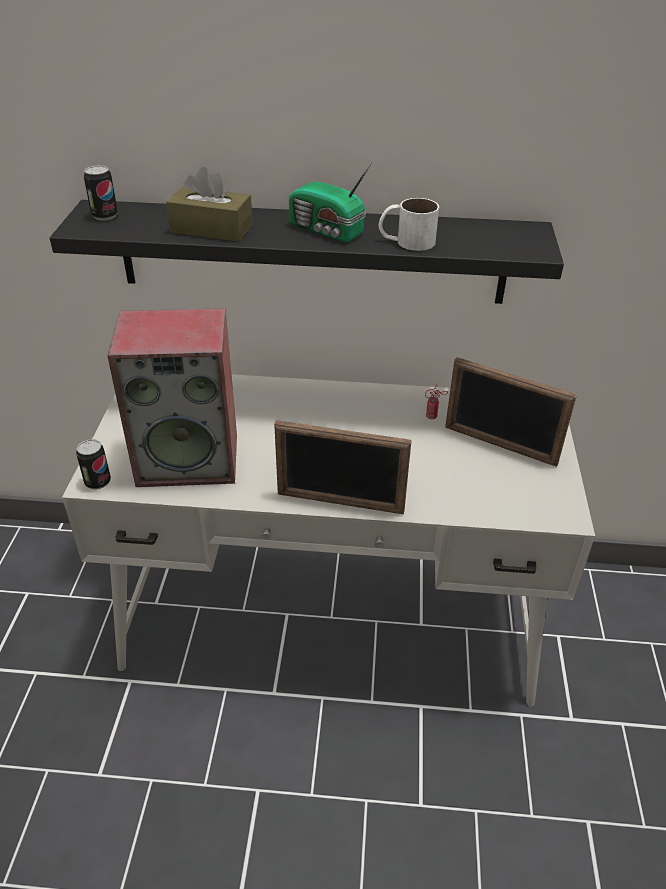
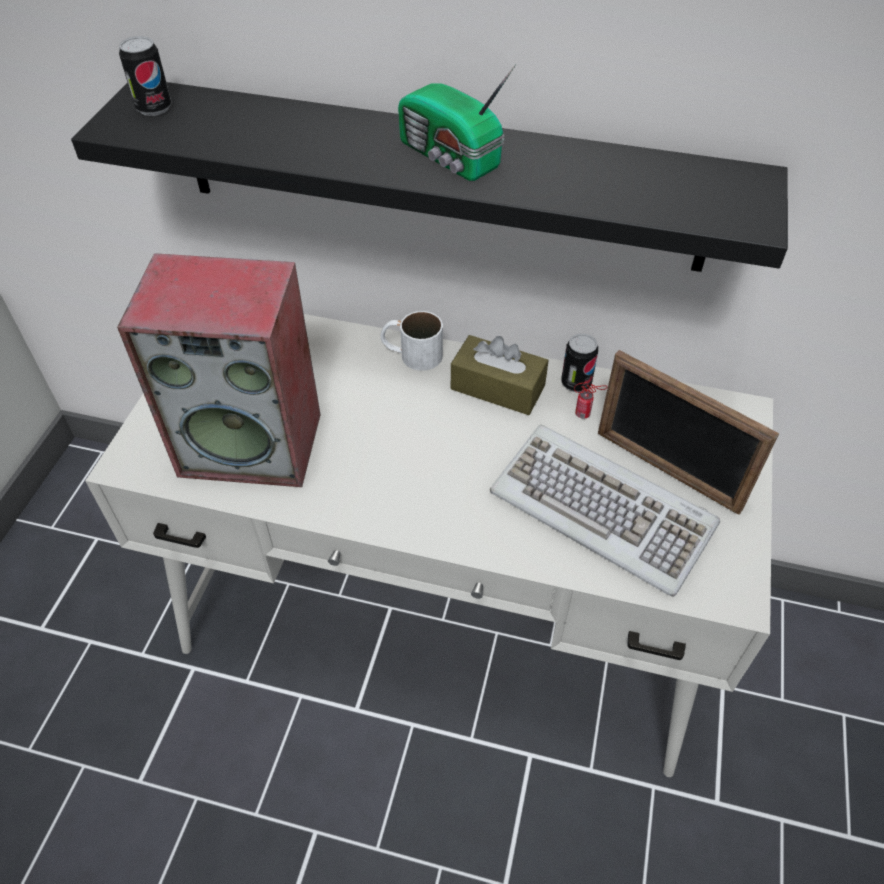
camera: 10 degrees right, 10 degrees up
can [76,439,111,490] -> can moved to [561,333,598,392]
brown tissue box [166,167,253,242] -> brown tissue box moved to [451,335,549,415]
picture frame [274,420,412,514] -> none
white mug [379,198,439,251] -> white mug moved to [381,311,443,371]
none -> keyboard [490,425,720,597]

